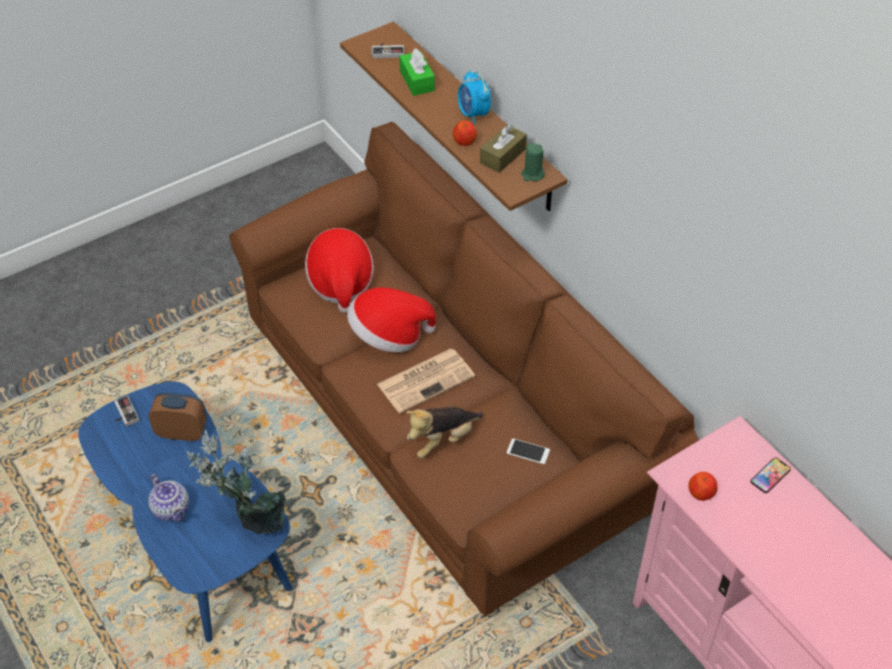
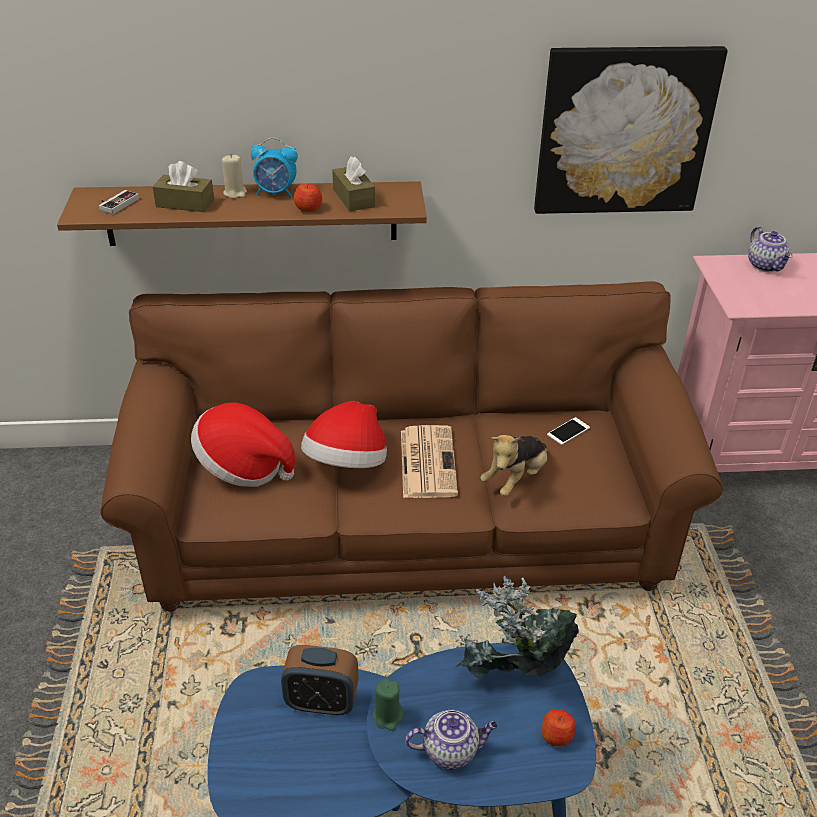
camera: 60 degrees left, 10 degrees down
game controller [114,396,139,427] -> none
alarm clock [149,393,207,441] -> alarm clock turned 120 degrees counterclockwise [281,645,359,716]
green tissue box [399,48,435,96] -> brown tissue box [152,161,214,212]
plush toy [406,407,483,458] -> plush toy turned 45 degrees clockwise [480,435,548,497]
green candle [521,143,545,181] -> green candle moved to [373,678,403,731]
apple [688,472,717,501] -> apple moved to [541,709,576,747]
phone [750,458,791,493] -> teapot [748,226,792,272]
none -> beige candle [222,155,247,199]
none -> picture [534,46,728,214]

